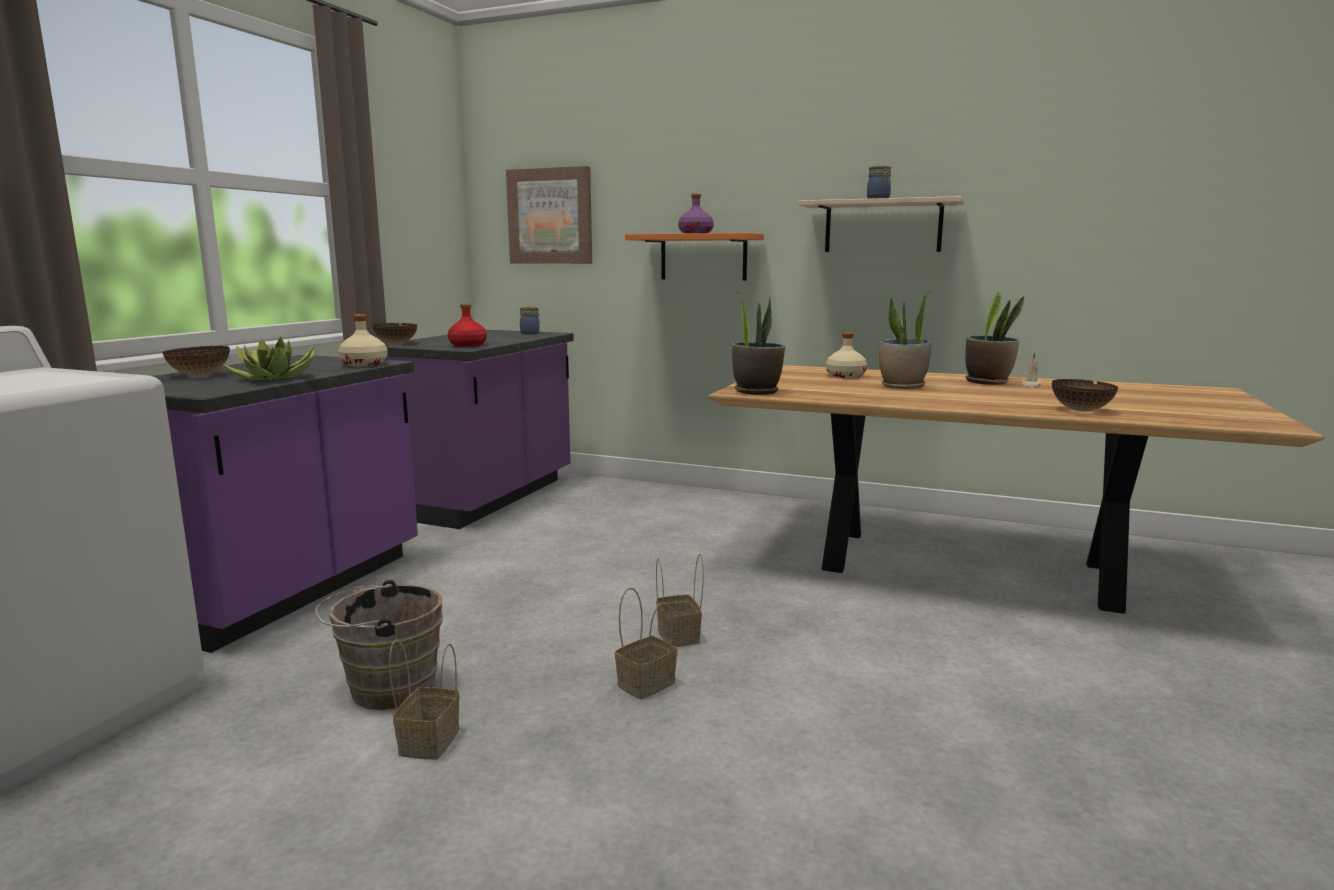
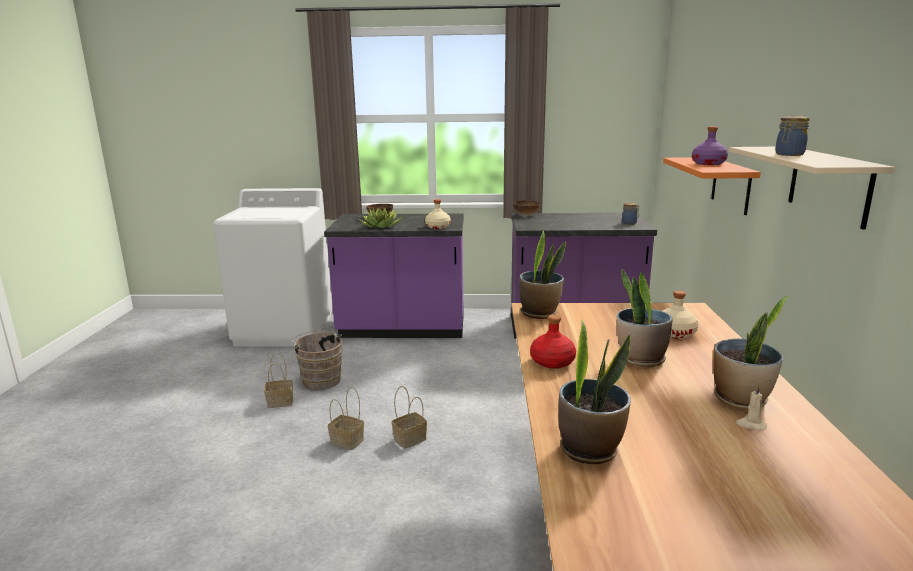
camera: 70 degrees right, 5 degrees up
red bottle [448,304,487,347] -> red bottle moved to [530,315,576,369]
picture [506,166,592,264] -> none
bowl [1051,379,1118,411] -> potted plant [558,319,631,464]

